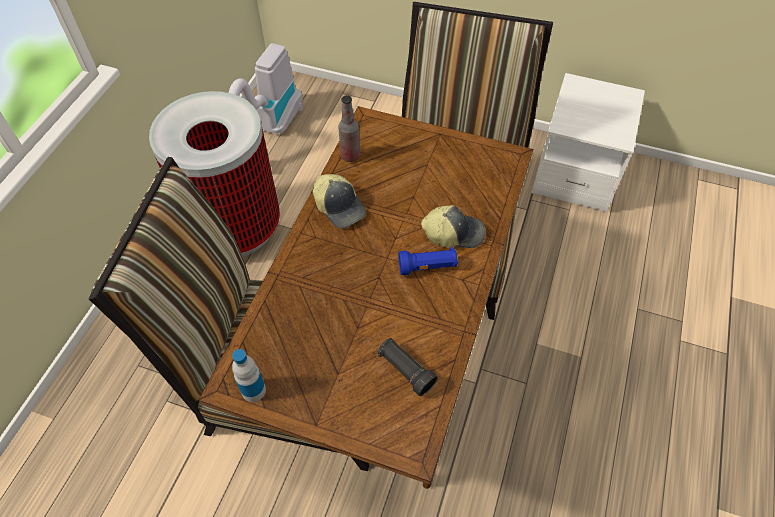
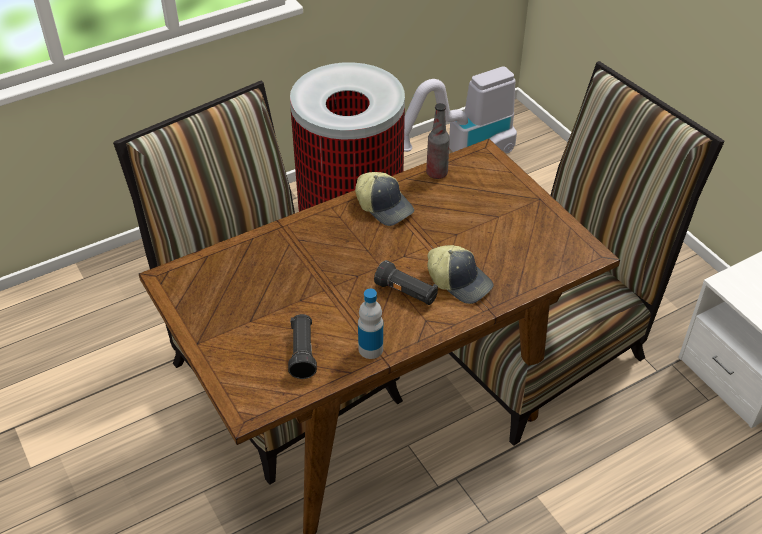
camera: 40 degrees right, 10 degrees down
bottle [232,349,266,402] -> bottle moved to [358,289,383,359]
cap [313,174,366,229] -> cap turned 45 degrees counterclockwise [355,172,414,226]
blue flashlight [398,247,458,275] -> black flashlight [374,260,438,305]

